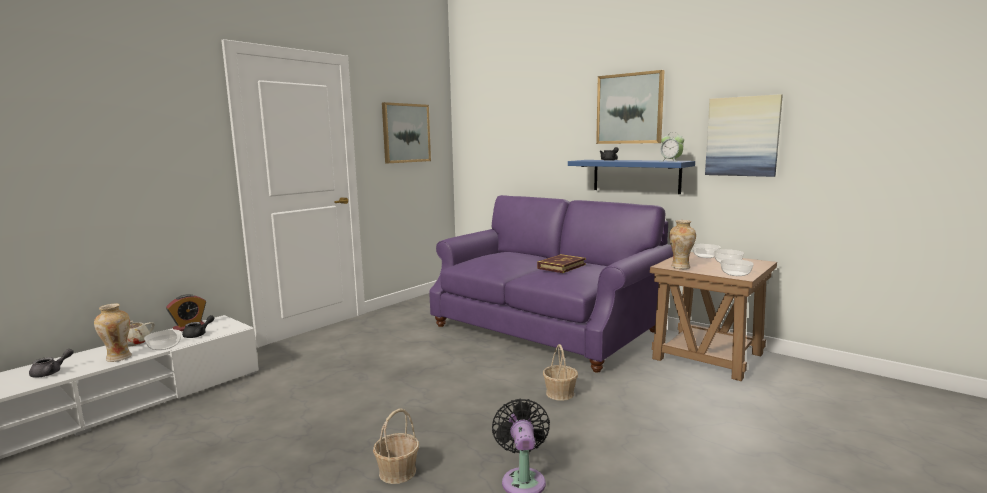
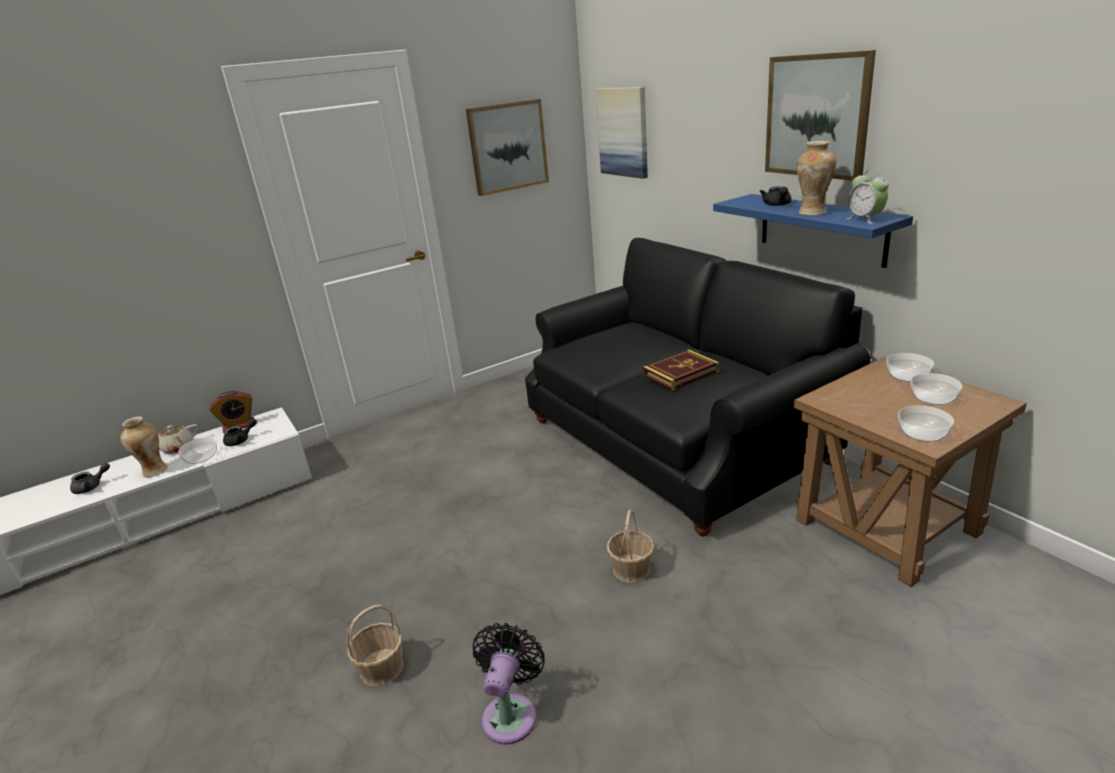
camera: 20 degrees right, 15 degrees up
purple sofa [429,195,673,373] -> black sofa [525,238,870,536]
vase [669,220,696,269] -> vase moved to [797,141,836,216]
picture [705,94,783,177] -> picture moved to [596,87,648,179]

